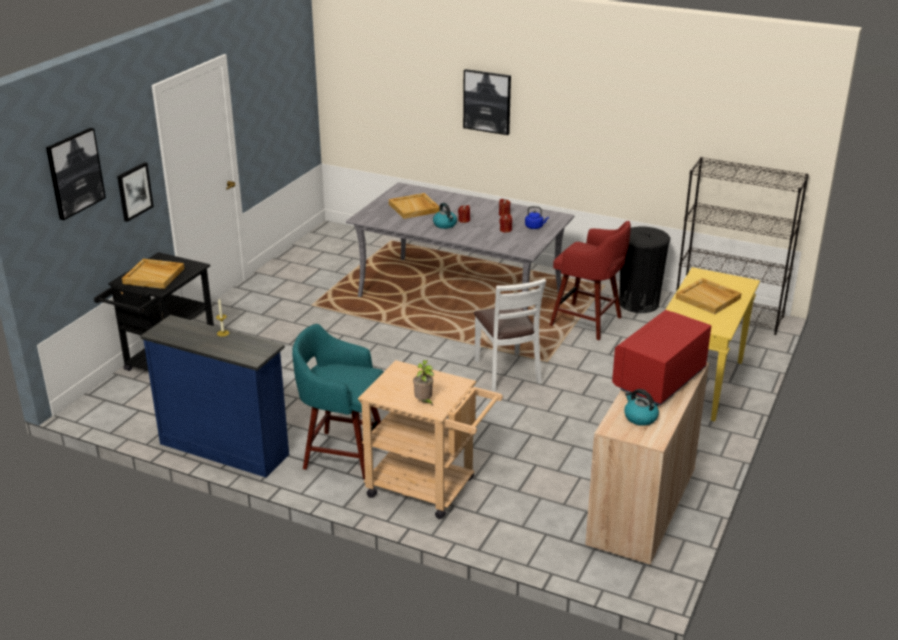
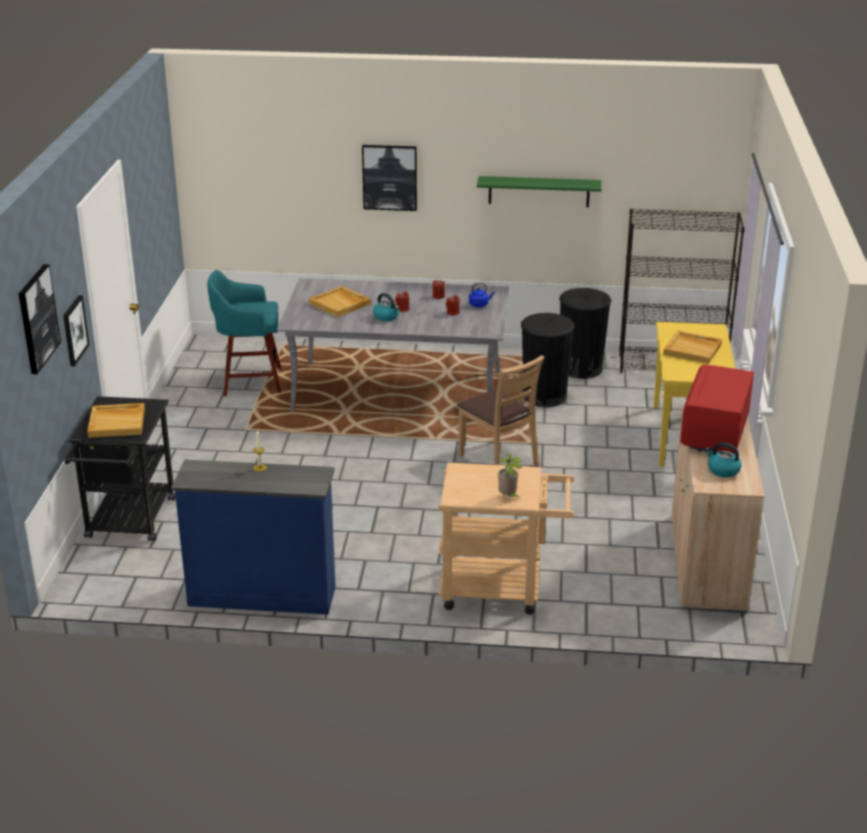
camera: 20 degrees left, 0 degrees up
turquoise stool [292,324,384,479] -> turquoise stool moved to [207,270,281,396]
white chair [474,279,546,392] -> brown chair [457,355,545,466]
red stool [550,221,631,340] -> black trash can [521,313,575,407]
none -> green shelf [477,176,601,207]

